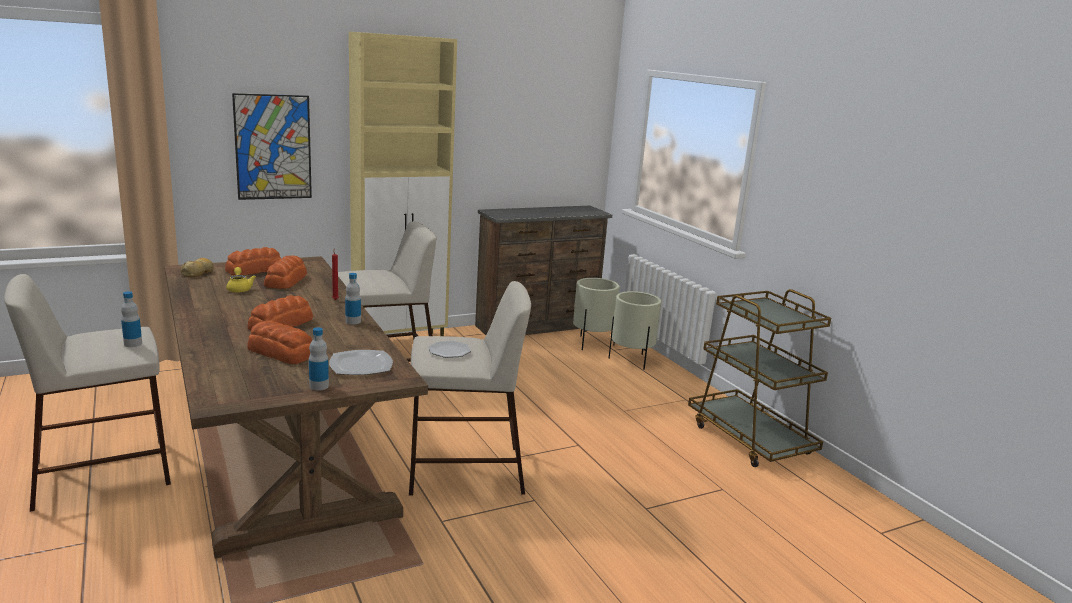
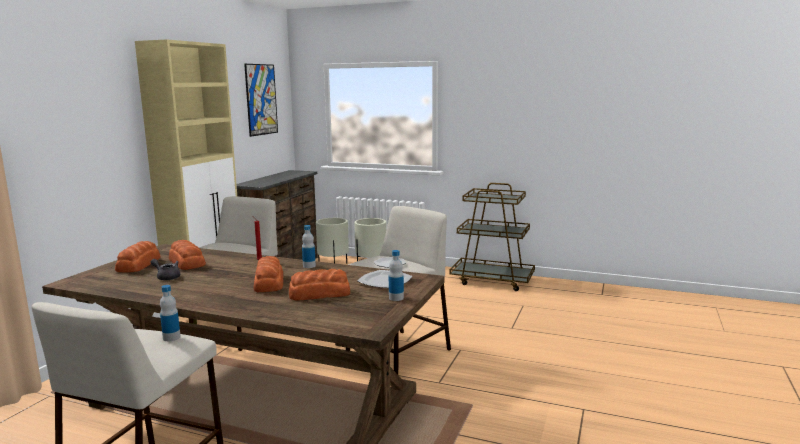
camera: 40 degrees left, 5 degrees down
bread [181,258,214,277] -> none
yellow teapot [227,267,256,293] -> grey teapot [151,259,180,280]
picture [232,93,312,200] -> picture moved to [244,64,278,137]

